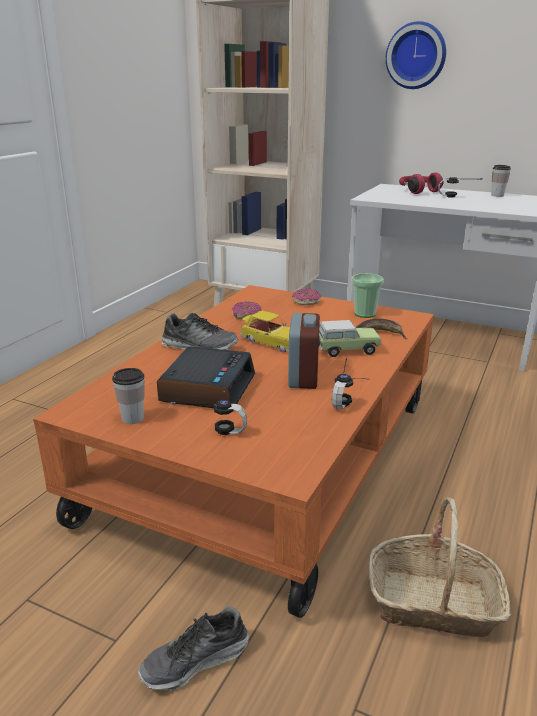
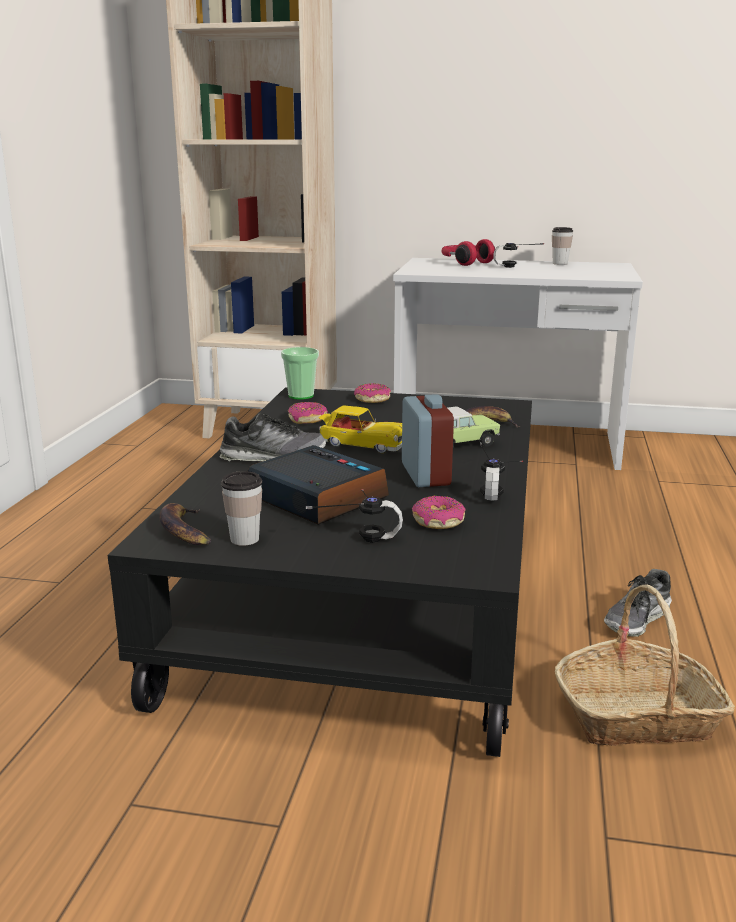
camera: 15 degrees left, 5 degrees down
orange coffee table [33,285,434,618] -> black coffee table [107,387,532,757]
shoe [138,606,249,691] -> shoe moved to [604,569,672,637]
alarm clock [157,346,255,408] -> alarm clock turned 45 degrees counterclockwise [248,445,389,525]
cup [352,273,384,318] -> cup moved to [281,347,319,400]
wall clock [386,21,446,89] -> none
none -> banana [159,503,211,545]
none -> donut [412,496,466,529]

